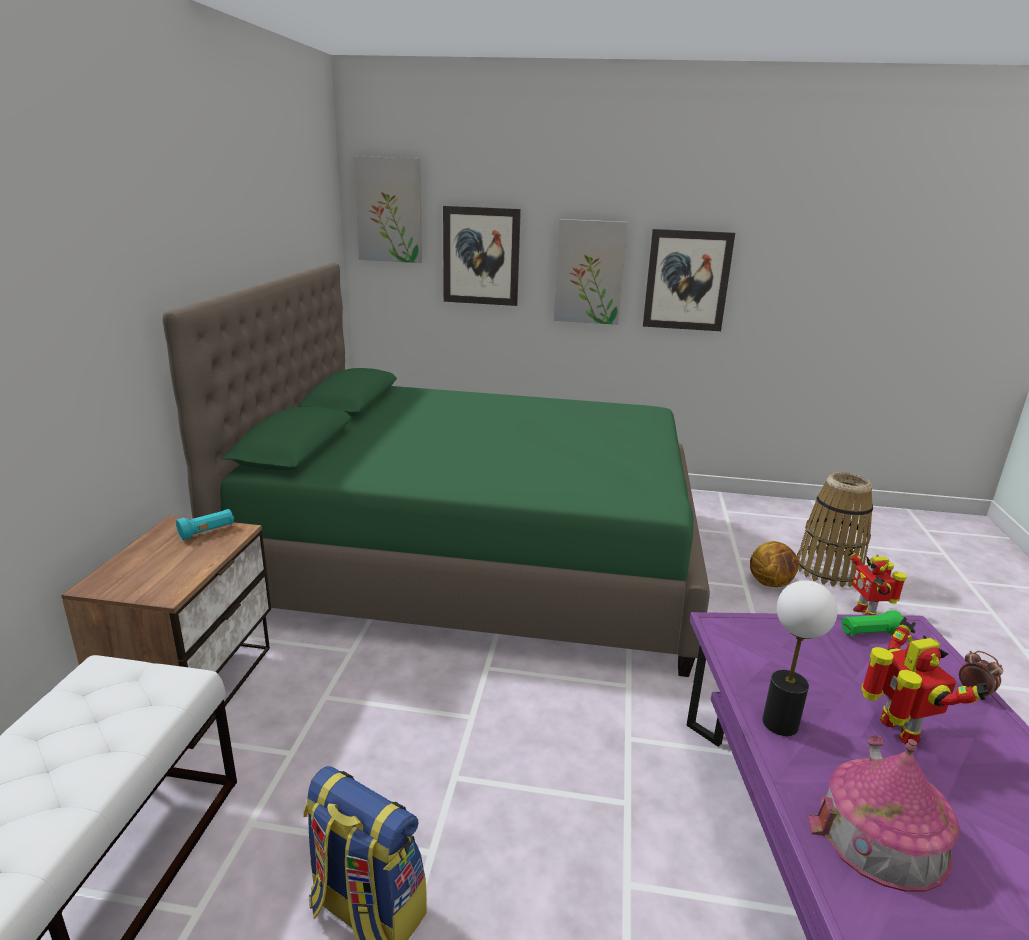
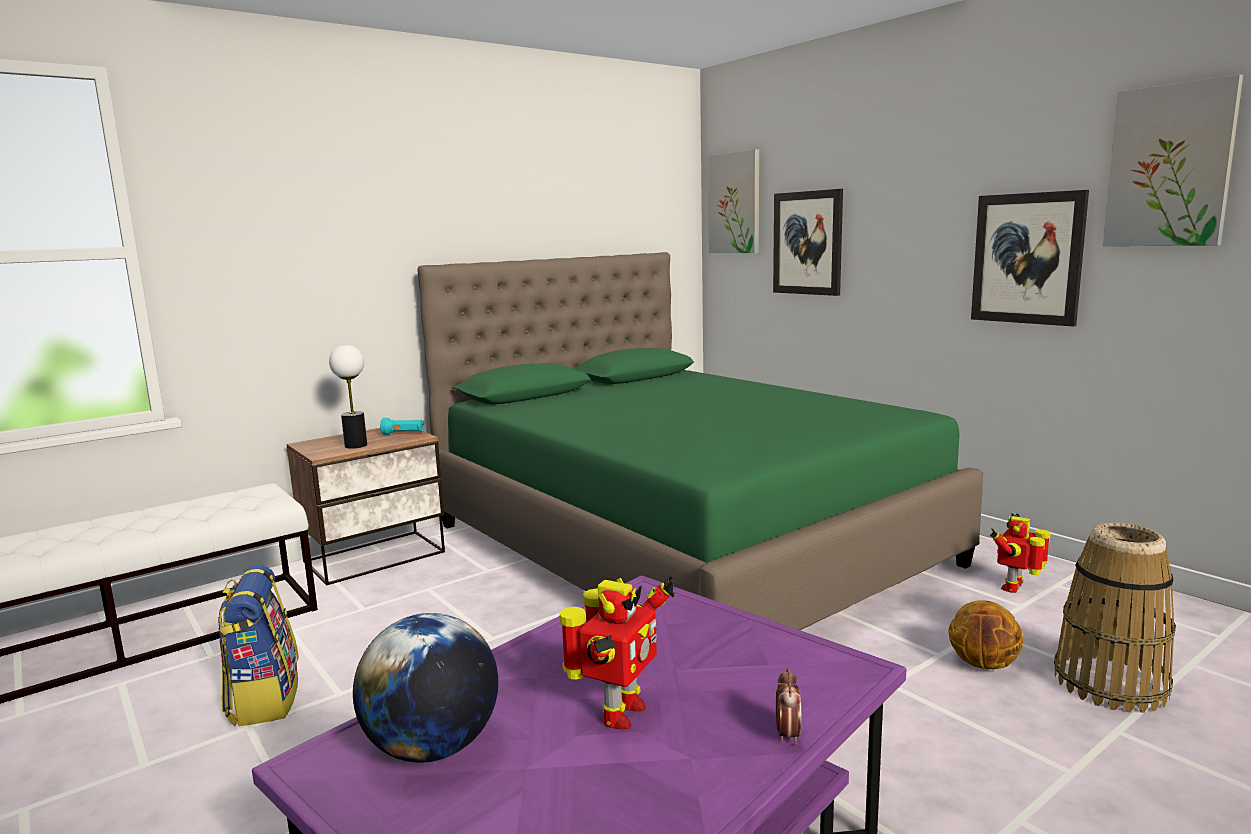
camera: 45 degrees right, 10 degrees down
picture [554,219,627,325] -> picture moved to [1103,74,1243,246]
table lamp [762,580,837,736] -> table lamp moved to [329,345,367,449]
toy house [807,736,960,892] -> globe [353,613,498,762]
green flashlight [841,611,903,636] -> none
toy robot [848,548,907,615] -> toy robot moved to [990,513,1051,593]

